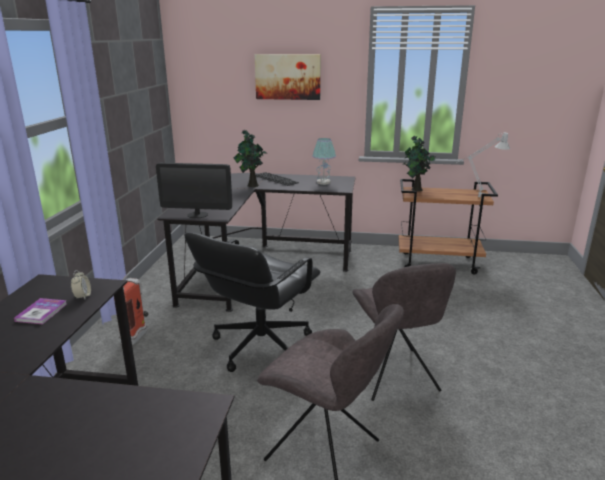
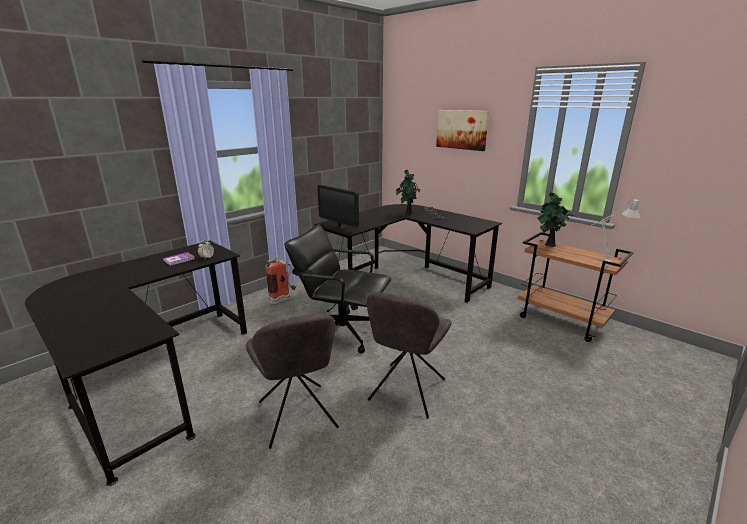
camera: 35 degrees right, 0 degrees up
black office chair [184,232,320,372] -> black office chair turned 45 degrees clockwise [284,224,392,353]
table lamp [312,138,336,185] -> none

